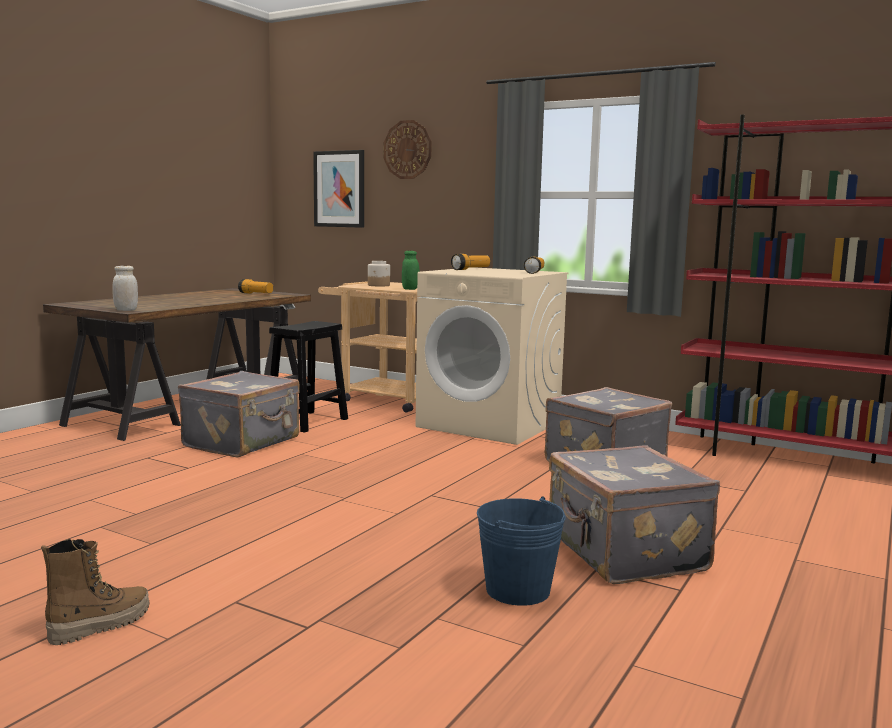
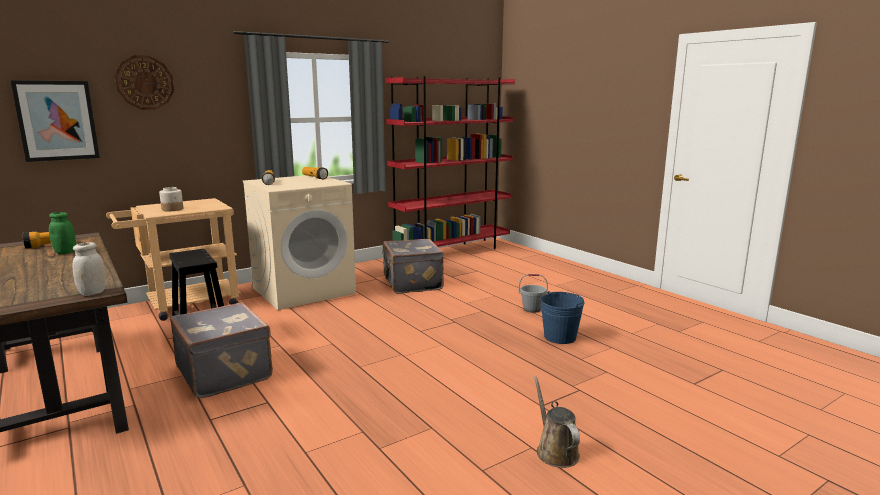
camera: 65 degrees left, 5 degrees up
boot [41,539,150,645] -> brown watering can [534,376,580,468]
green jar [402,251,420,290] -> green jar moved to [49,212,76,254]
grey suitcase [549,445,720,584] -> grey bucket [519,274,548,313]

